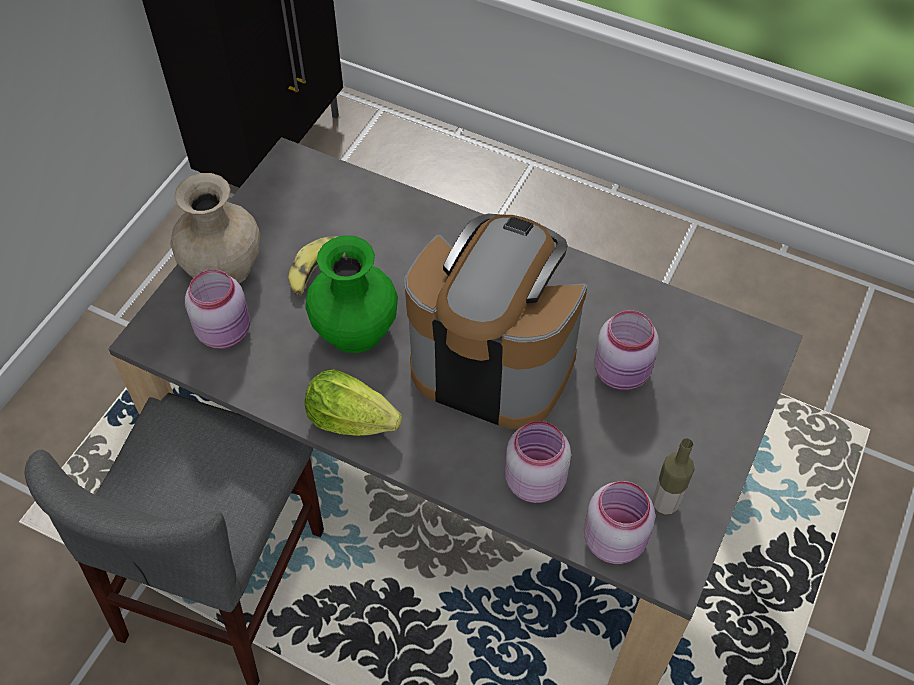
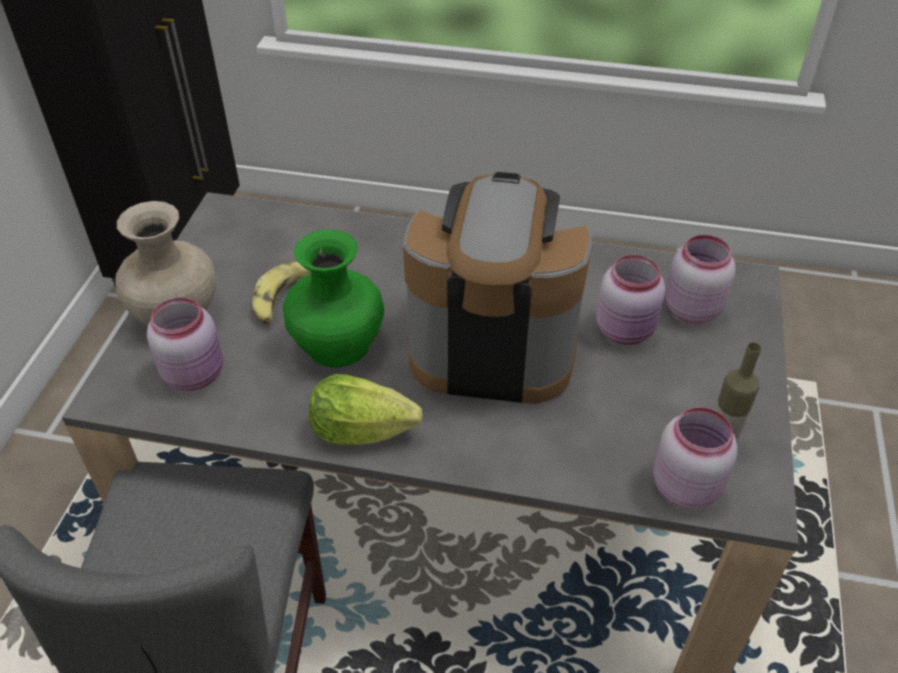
camera: 15 degrees left, 10 degrees down
pink jar [505,421,571,503] -> pink jar moved to [665,235,735,324]

